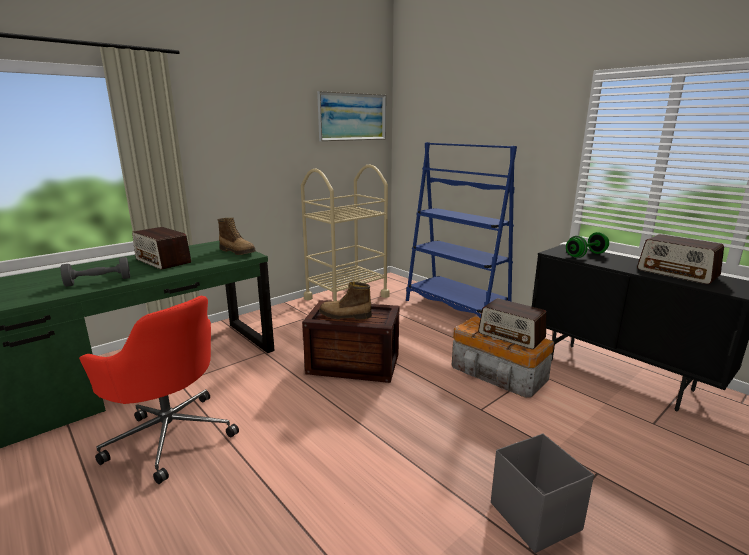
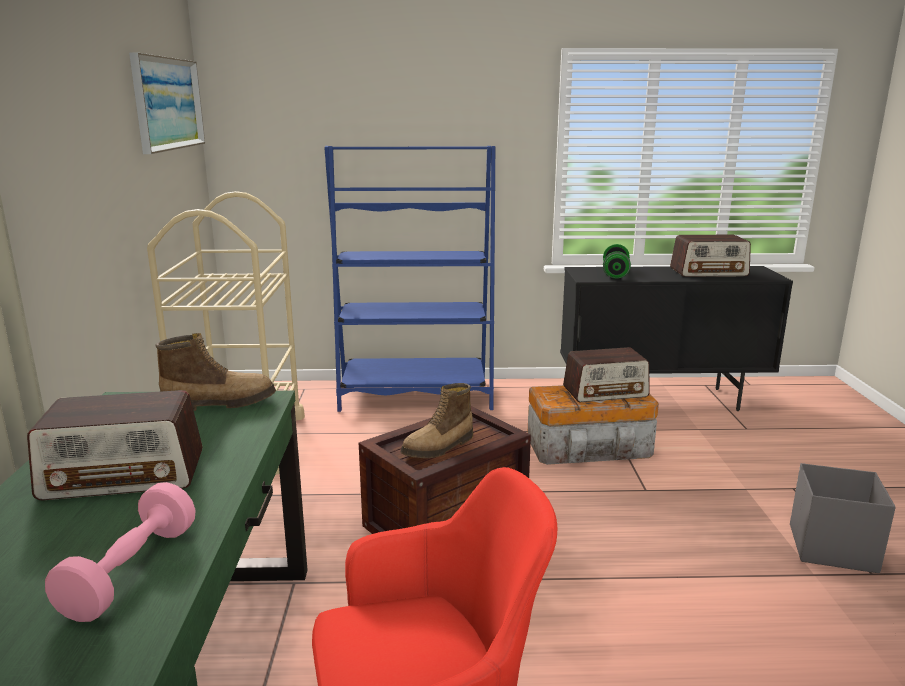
camera: 50 degrees left, 0 degrees up
grey dumbbell [60,257,130,287] -> pink dumbbell [45,482,196,622]

